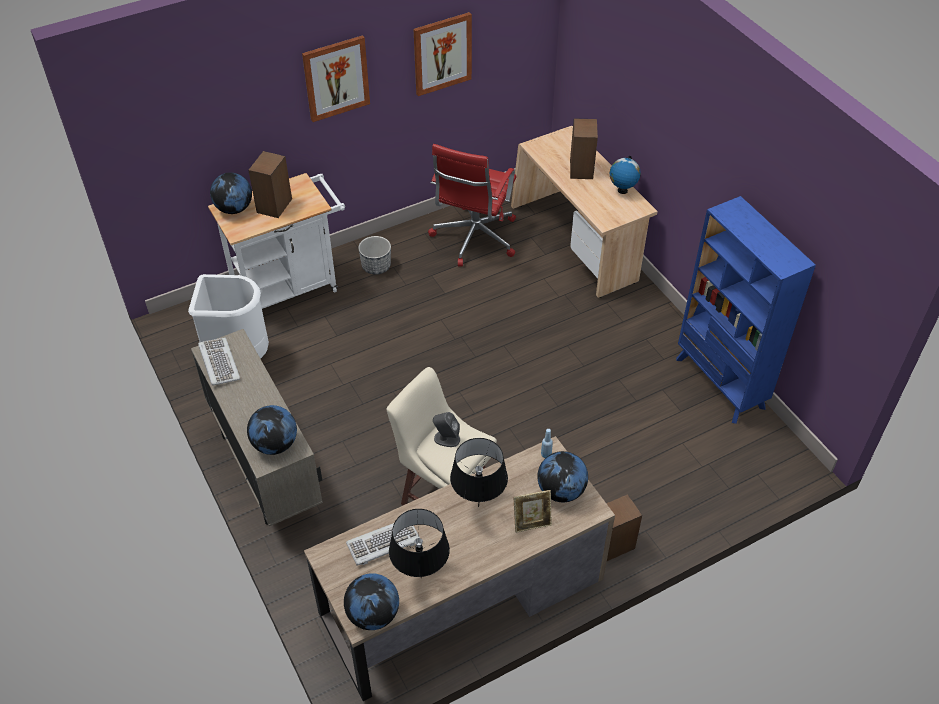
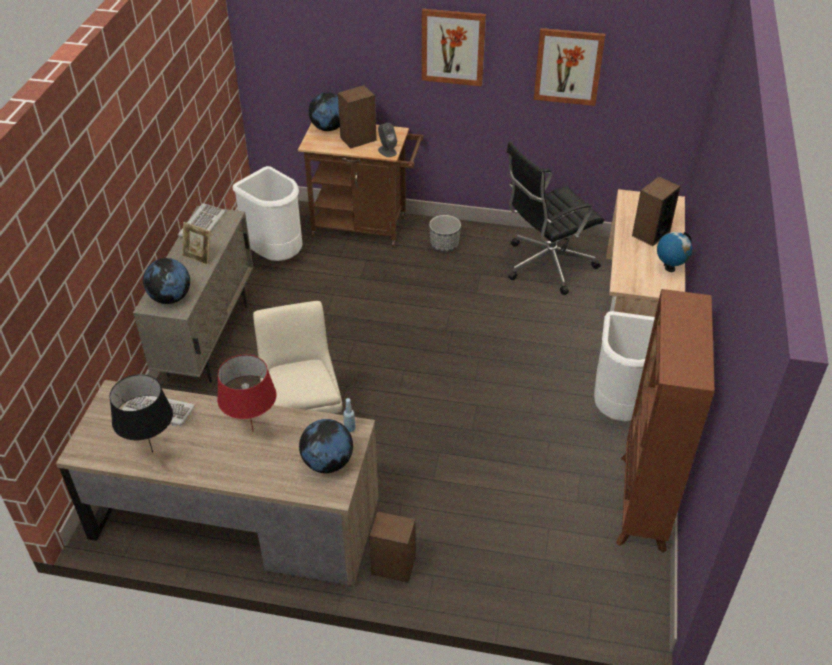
camera: 40 degrees right, 5 degrees down
white cart [208,173,345,309] -> brown cart [298,123,424,247]
globe [344,573,399,630] -> none
red office chair [428,144,517,267] -> black office chair [507,142,604,295]
grey speaker [433,412,460,447] -> grey speaker moved to [378,123,397,157]
black table lamp [450,438,508,507] -> red table lamp [217,354,277,432]
picture frame [513,490,552,533] -> picture frame moved to [182,222,210,266]
blue bookcase [676,196,816,424] -> brown bookcase [616,289,715,553]
none -> white trash can [594,311,655,421]

